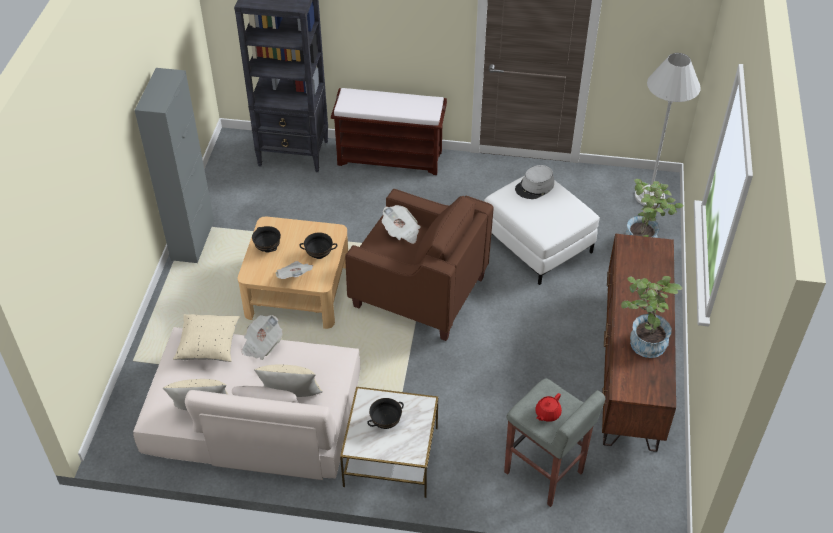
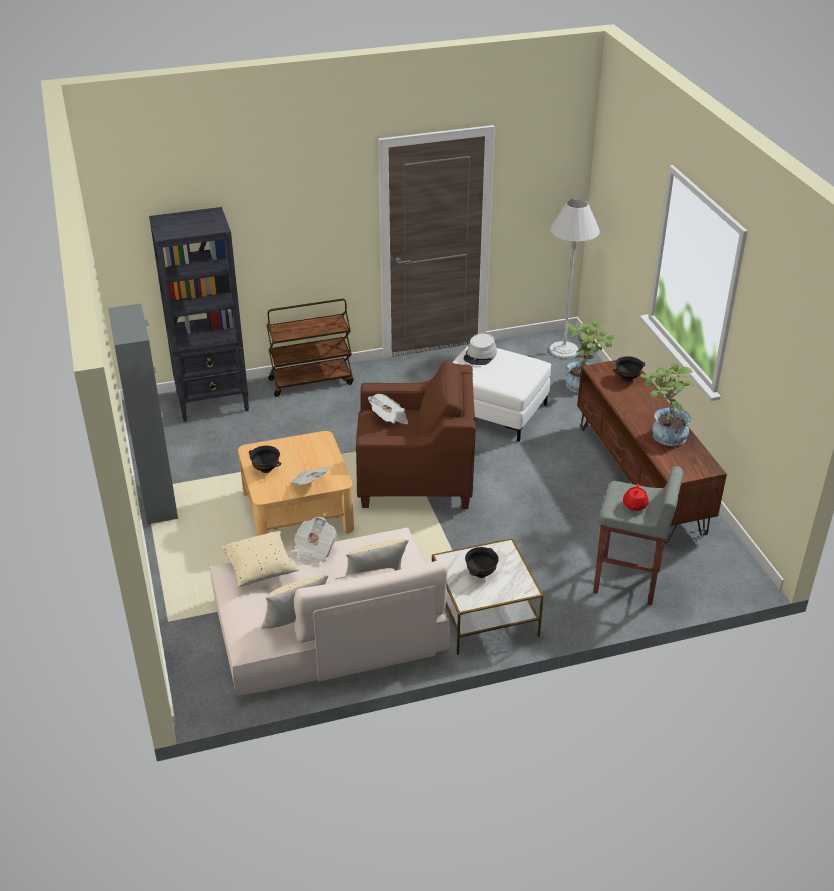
camera: 25 degrees left, 10 degrees down
black bowl [299,233,337,259] -> black bowl moved to [613,356,645,382]
brown bench [331,88,447,175] -> brown cart [267,299,354,397]

